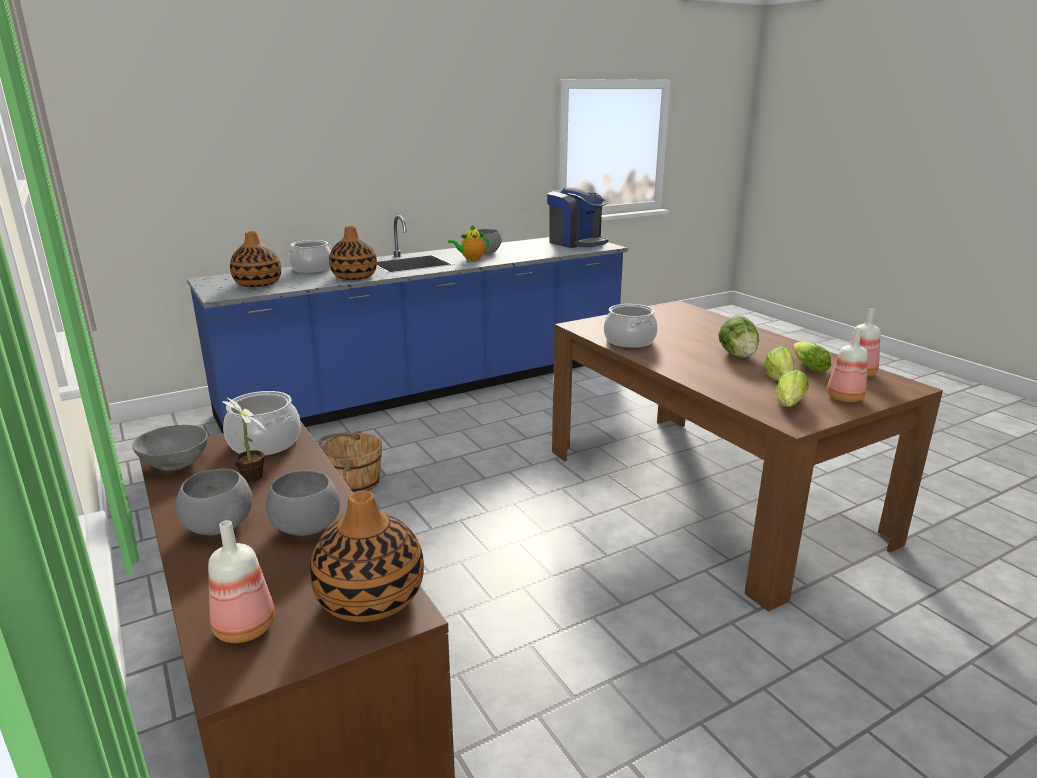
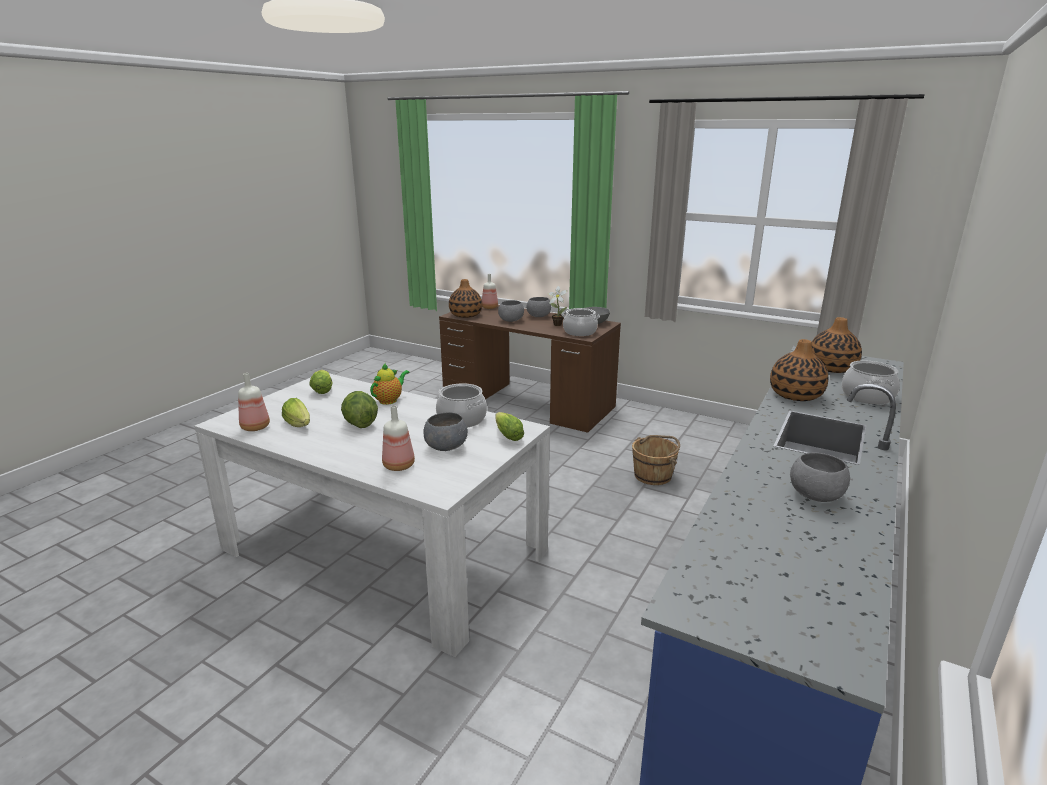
camera: 150 degrees right, 0 degrees up
teapot [448,225,489,261] -> teapot moved to [370,363,409,405]
coffee machine [547,187,608,248] -> none
brown dining table [552,301,943,612] -> white dining table [194,373,550,657]
lettuce [764,346,795,381] -> lettuce moved to [496,412,524,441]
bottle [827,328,868,402] -> bottle moved to [382,405,415,471]
none -> grey bowl [423,412,468,451]

